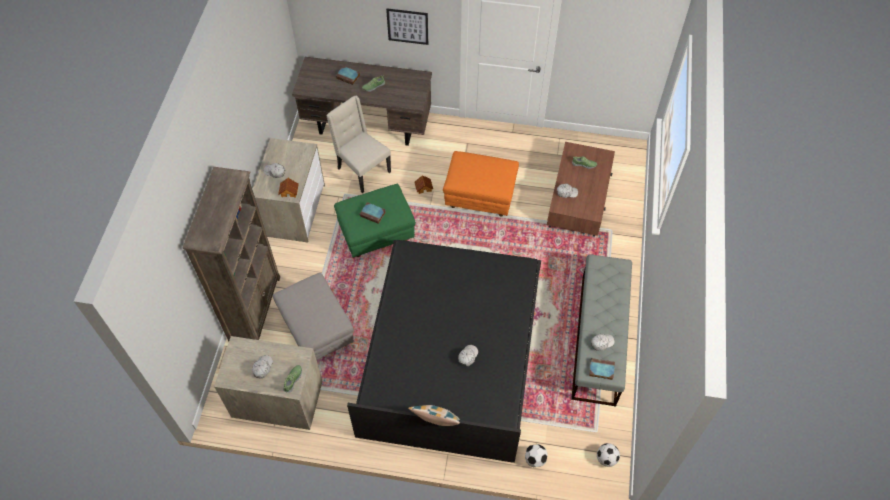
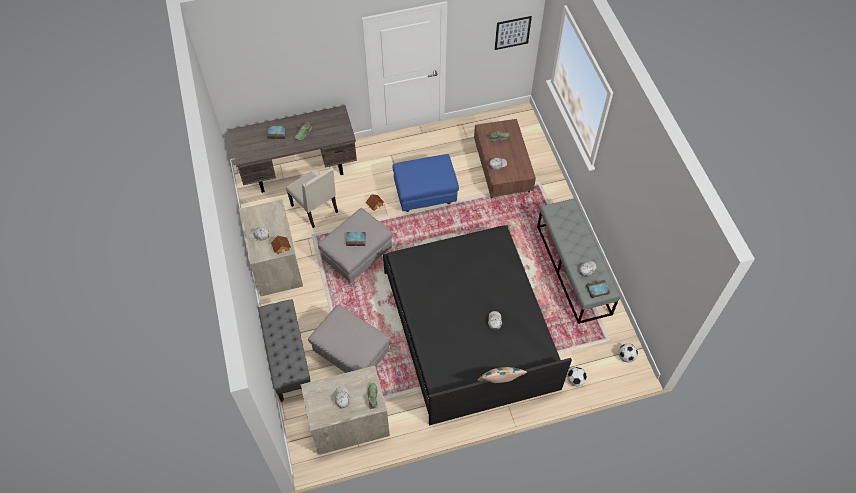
camera: 25 degrees left, 0 degrees up
brown bookcase [183,167,280,341] -> grey bench [258,299,311,402]
beige chair [326,95,391,193] -> beige chair turned 150 degrees counterclockwise [286,166,338,228]
green ottoman [334,184,416,258] -> grey ottoman [318,208,393,283]
picture [386,8,428,45] -> picture moved to [495,16,532,50]
orange ottoman [443,151,519,217] -> blue ottoman [392,154,459,212]

